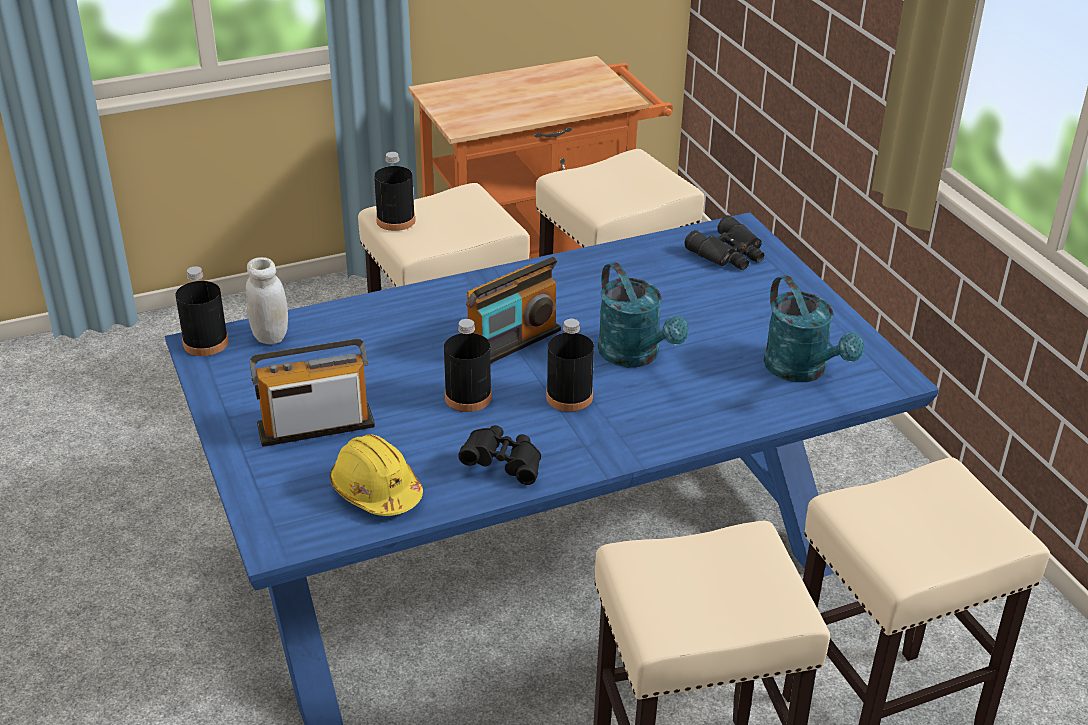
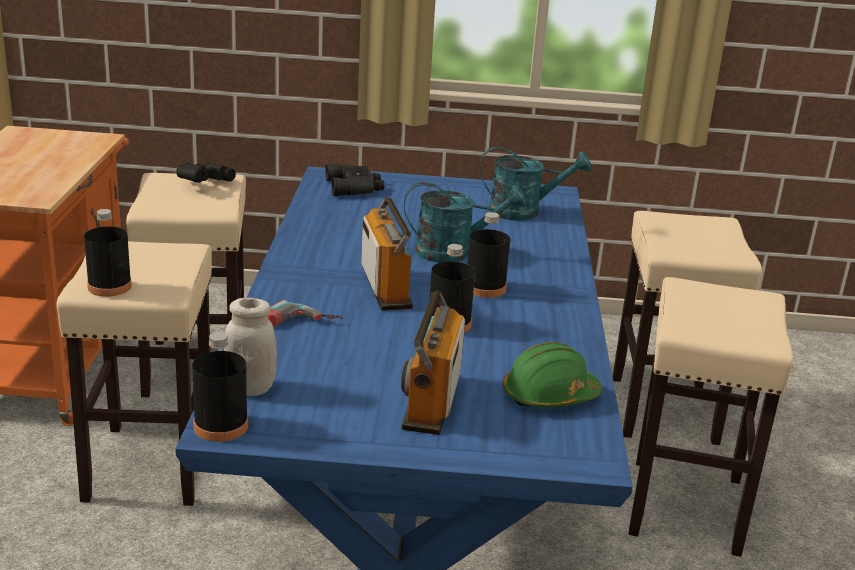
camera: 65 degrees left, 10 degrees down
yellow hard hat [330,434,423,516] -> green hard hat [503,342,602,407]
black binoculars [458,425,541,485] -> black binoculars moved to [176,162,236,183]
none -> power drill [268,300,343,327]

